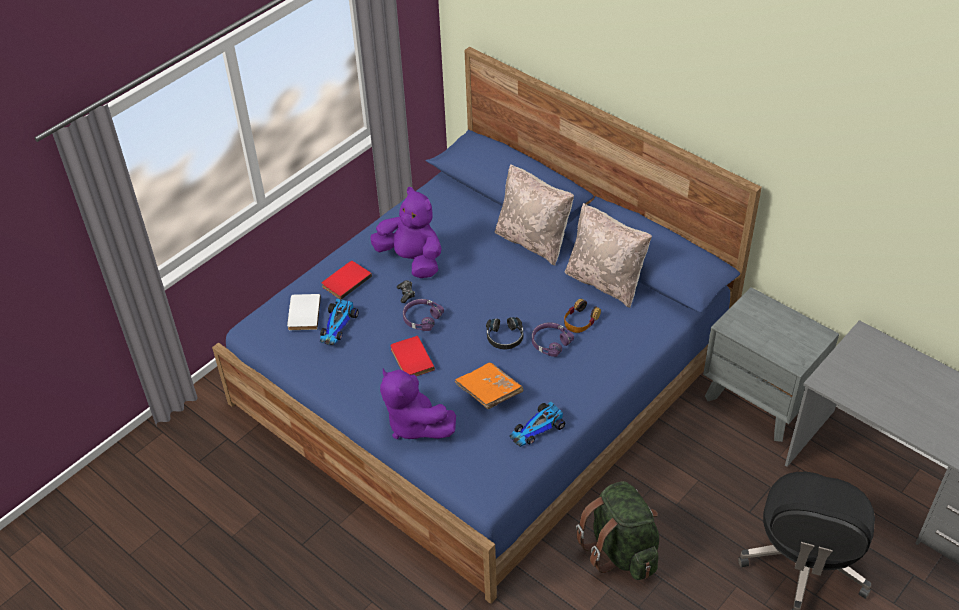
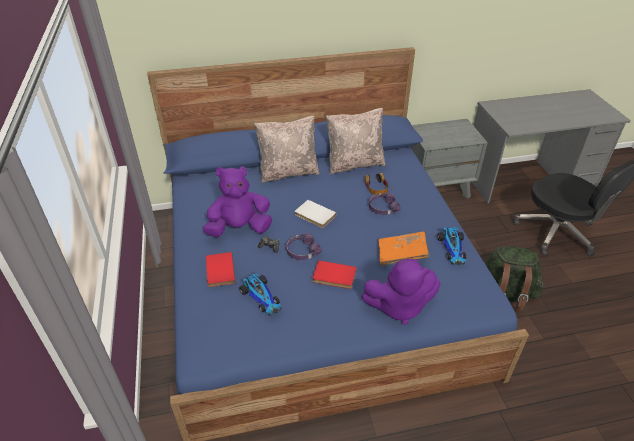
camera: 55 degrees left, 5 degrees down
white book [287,294,321,330] -> white book moved to [295,200,337,228]
black headphones [486,317,523,349] -> none

